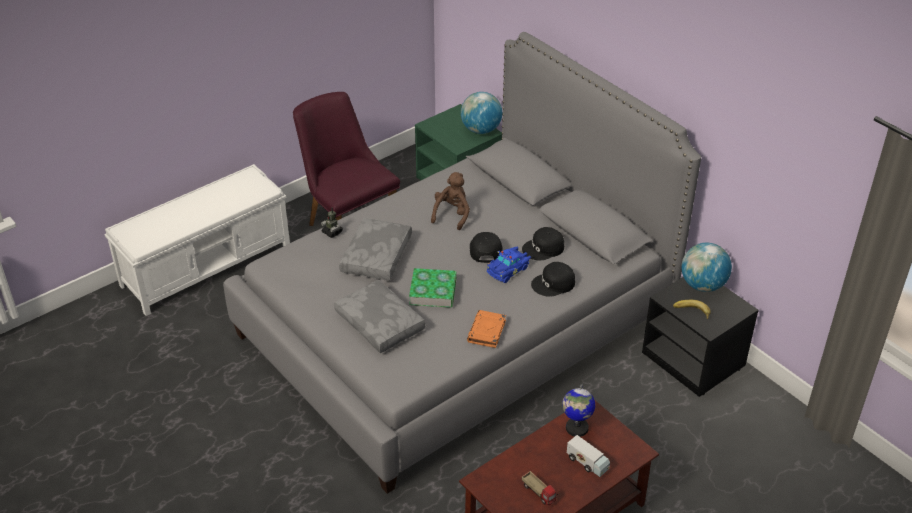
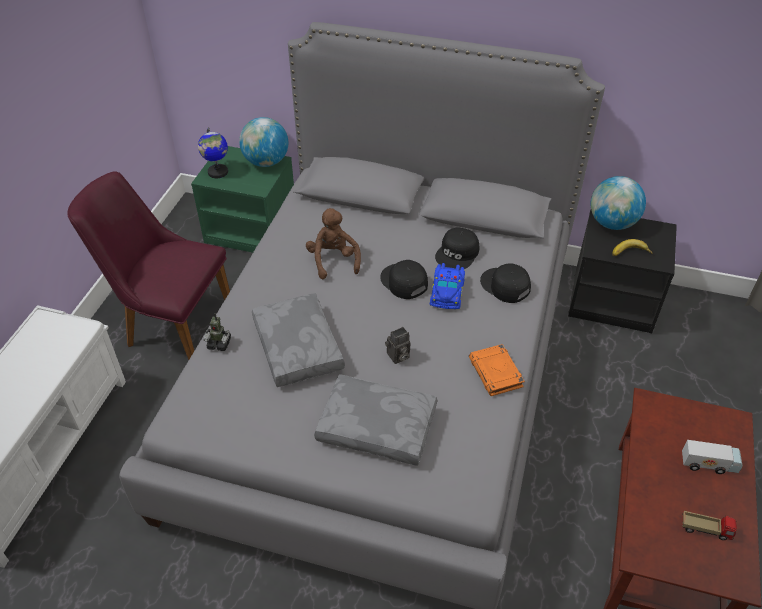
camera: 35 degrees left, 5 degrees up
book [409,268,456,308] -> camera [385,327,410,364]
black cap [531,262,575,297] -> black cap turned 105 degrees clockwise [480,263,531,303]
globe [563,383,595,437] -> globe moved to [198,127,228,178]

